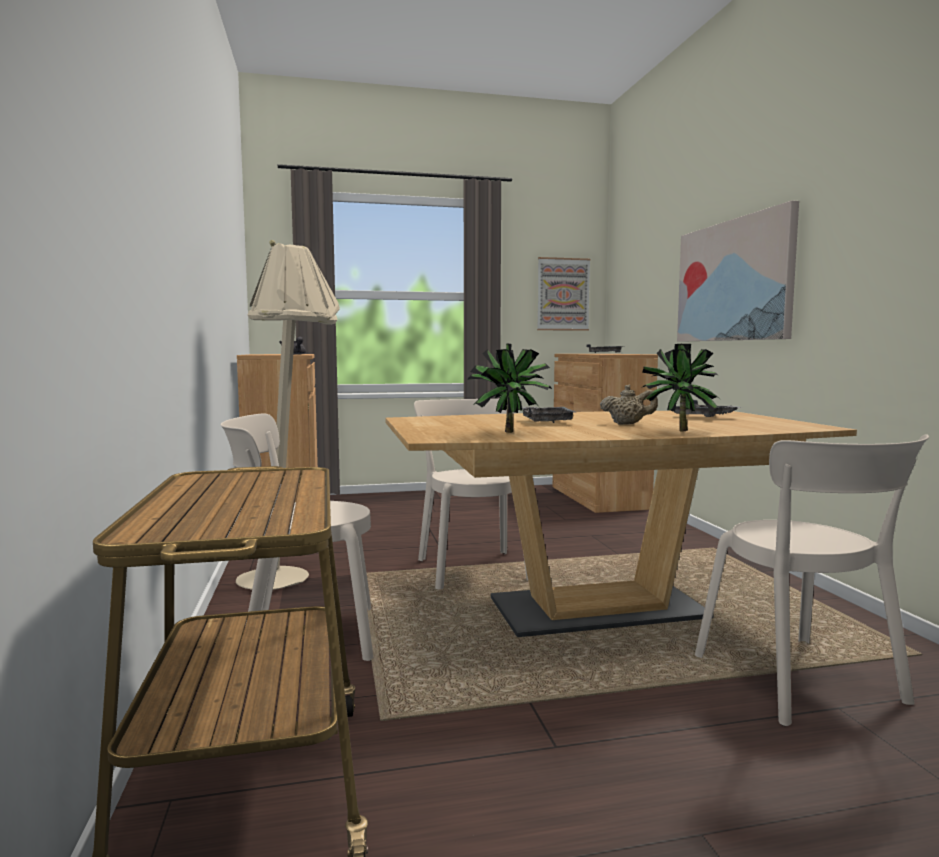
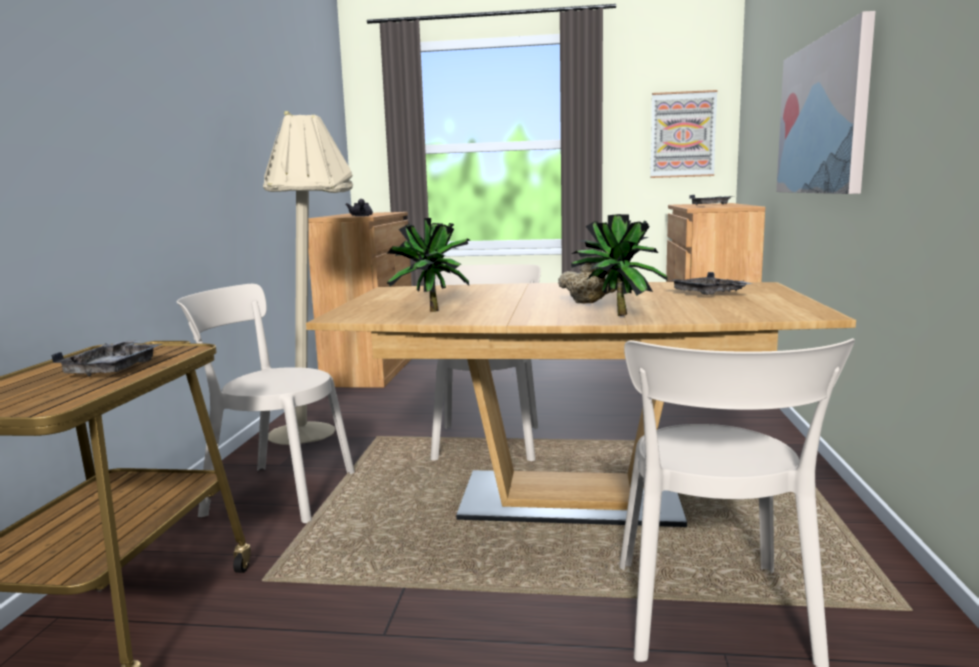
camera: 20 degrees right, 5 degrees up
grey tray [522,407,576,423] -> grey tray moved to [51,340,162,377]

